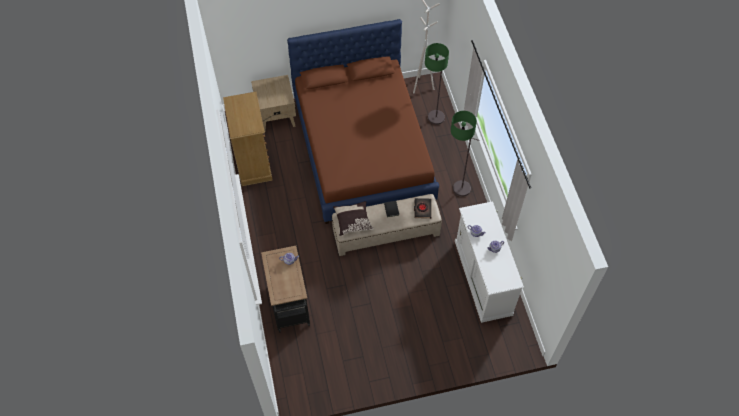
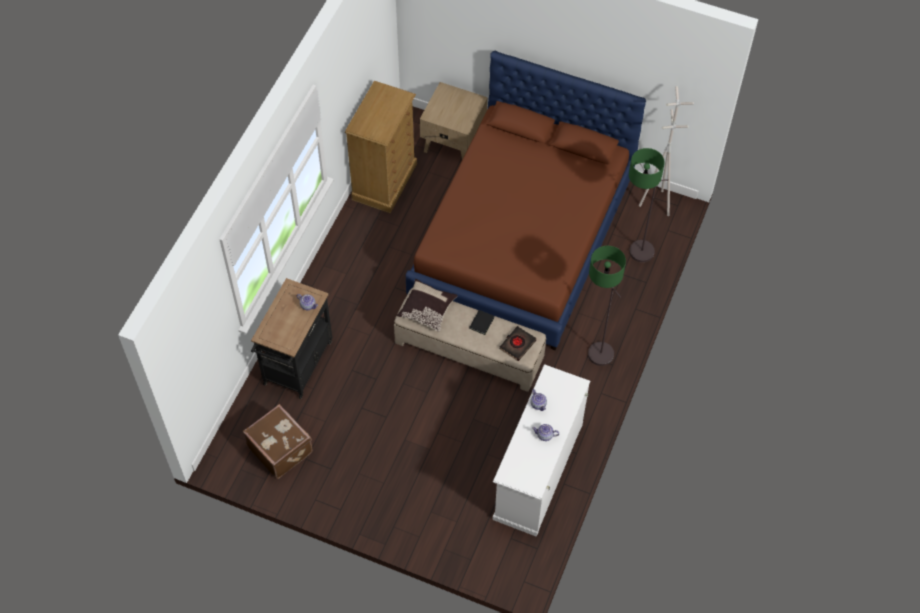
camera: 35 degrees right, 0 degrees up
none -> brown suitcase [243,404,313,479]

